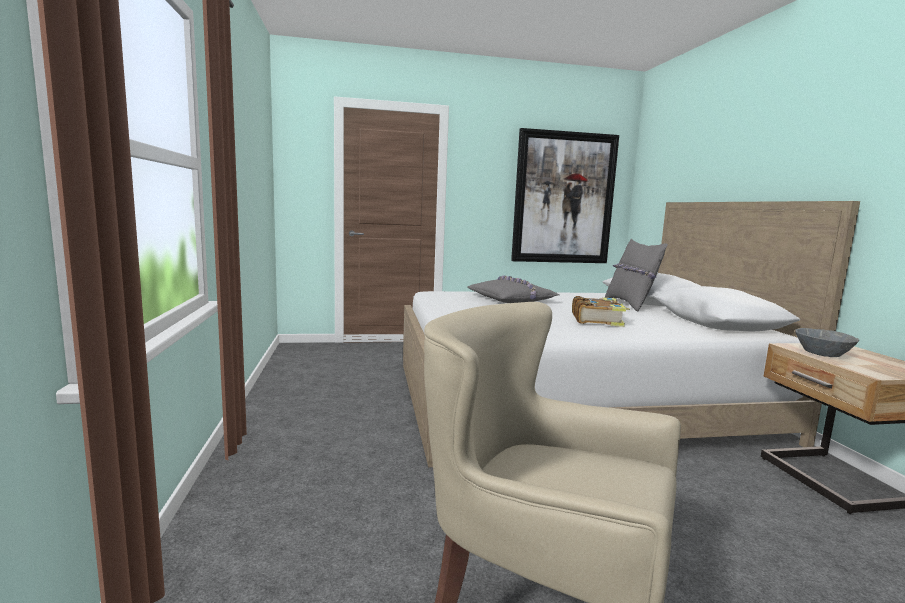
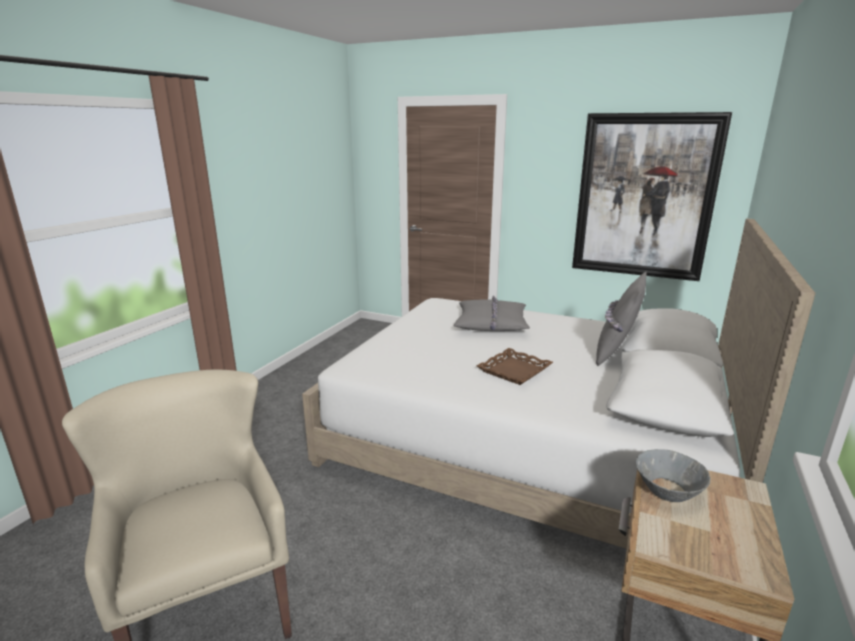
camera: 35 degrees right, 10 degrees up
book [572,296,630,327] -> brown tray [477,348,553,385]

